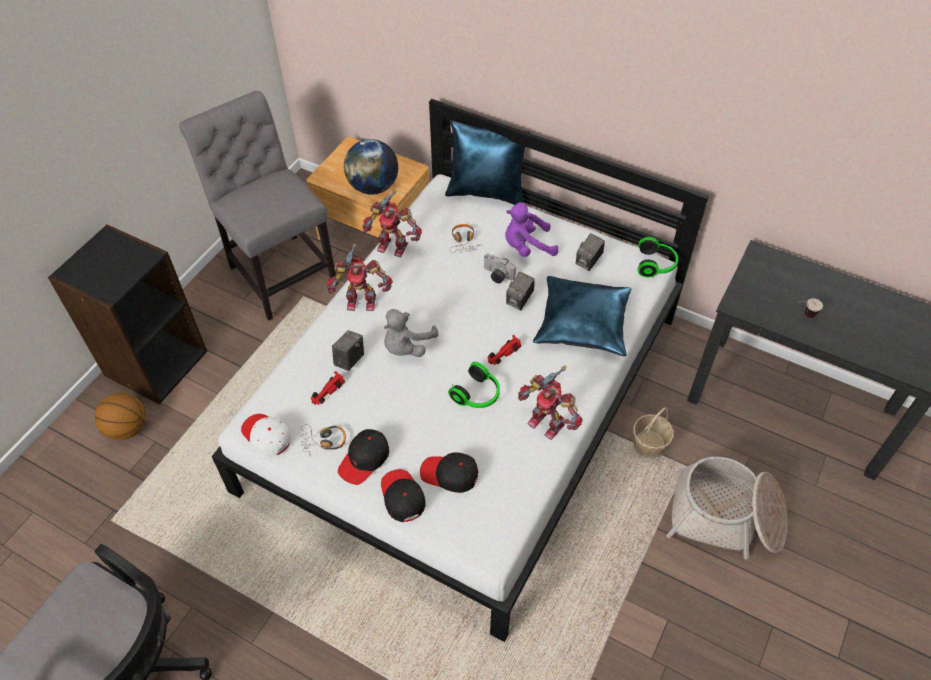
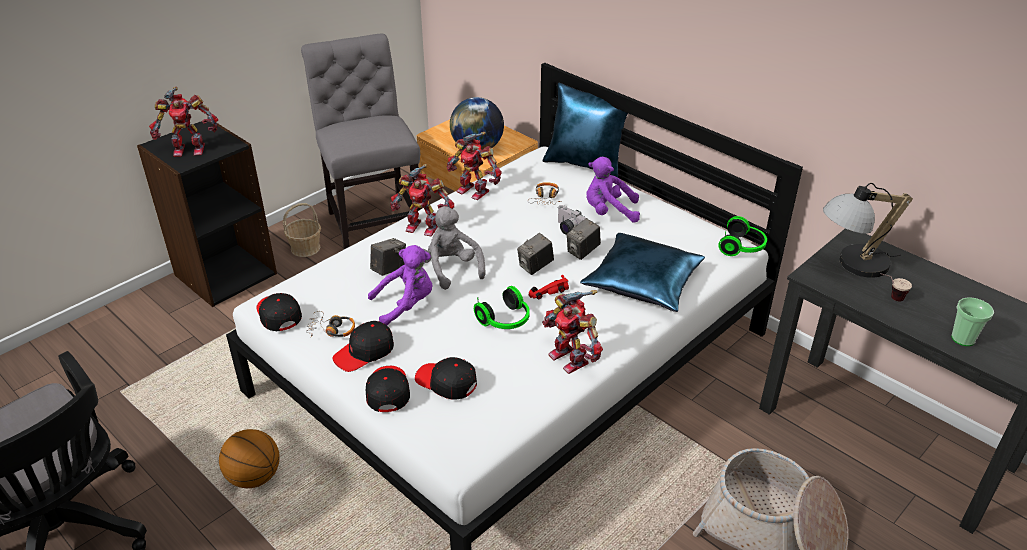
camera: 15 degrees right, 15 degrees down
basketball [95,393,146,440] -> basketball moved to [219,429,280,488]
white cap [241,414,291,457] -> black cap [256,293,302,331]
red toy car [311,371,345,405] -> none
grey plush toy [384,309,438,357] -> grey plush toy turned 105 degrees clockwise [423,206,486,290]
camera [576,233,605,271] -> camera moved to [517,233,554,275]
basket [633,407,674,459] -> basket moved to [283,203,321,257]
none -> toy robot [149,87,218,157]
none -> purple plush toy [368,245,433,325]
none -> table lamp [823,183,913,278]
none -> cup [951,297,994,346]

